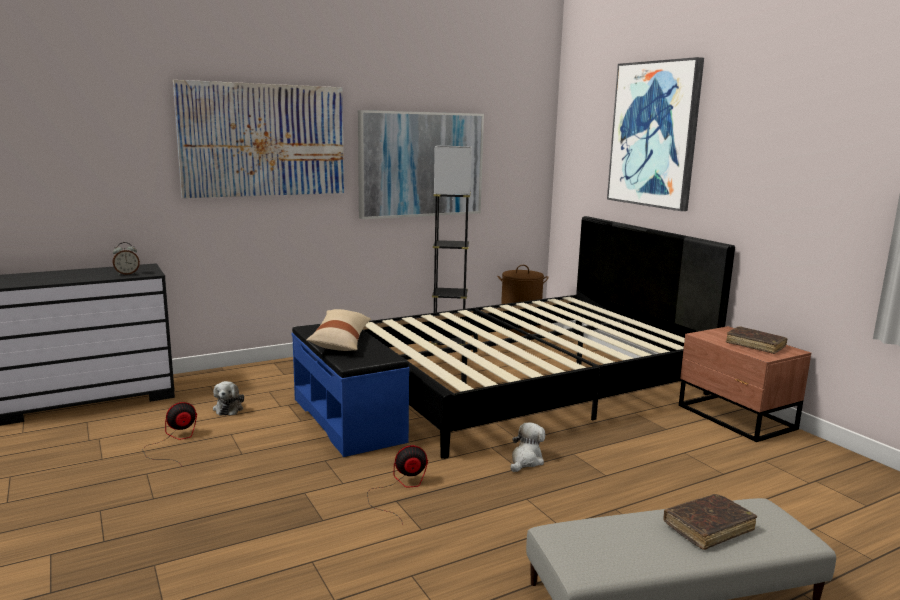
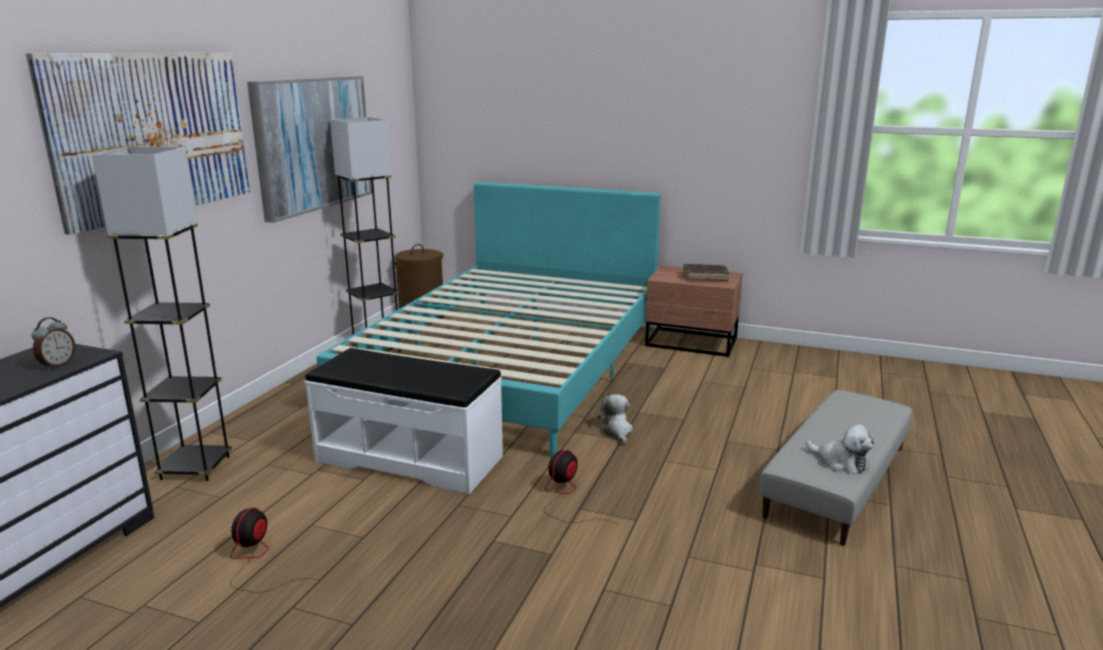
camera: 40 degrees left, 5 degrees up
plush toy [213,381,244,415] -> plush toy moved to [806,424,874,474]
blue bench [292,324,409,457] -> white bench [305,348,503,494]
beige pillow [306,309,371,351] -> none
black bed [363,216,735,459] -> turquoise bed [317,182,661,458]
picture [607,57,704,211] -> none
brown book [664,494,757,550] -> none
none -> grey floor lamp [92,147,232,481]

